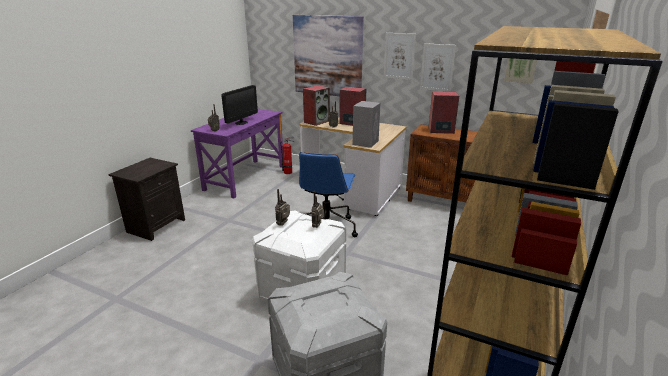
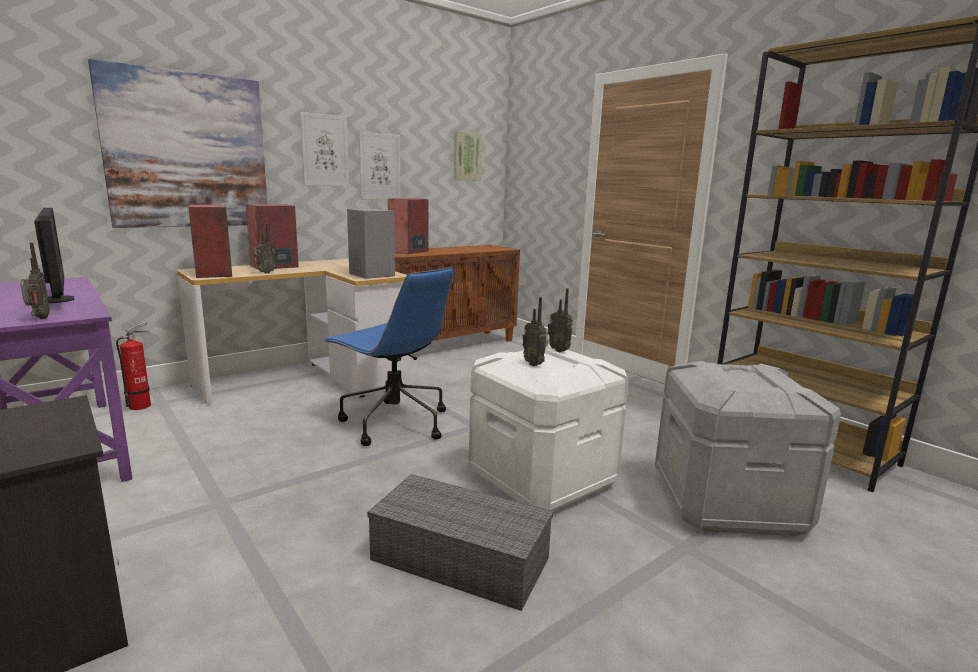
camera: 65 degrees left, 10 degrees down
none -> grey storage box [367,474,553,611]

